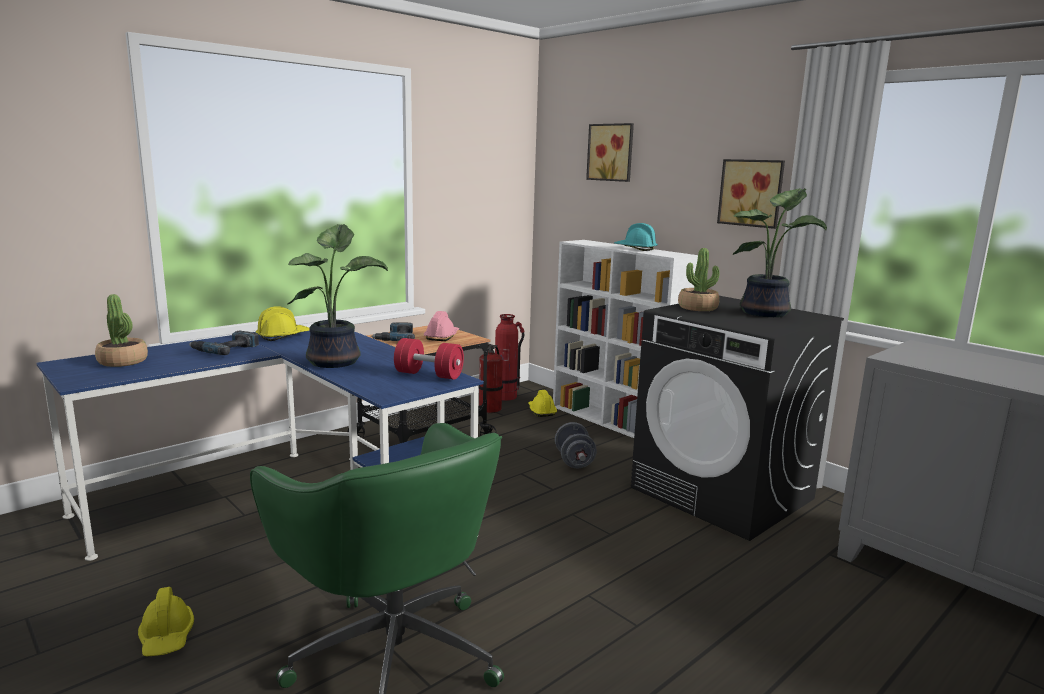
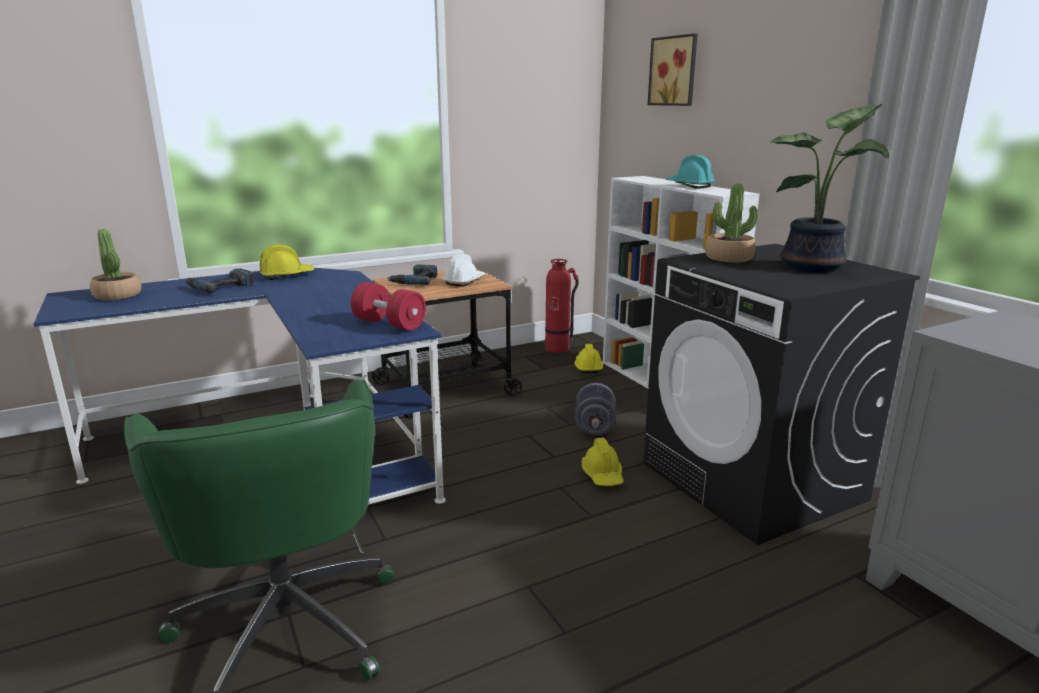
camera: 15 degrees right, 5 degrees up
yellow hard hat [138,587,194,657] -> yellow hard hat moved to [582,438,624,486]
potted plant [287,224,388,368] -> none
pink hard hat [424,311,459,341] -> white hard hat [442,254,485,287]
fire extinguisher [479,344,503,413] -> none
picture [717,159,785,229] -> none

